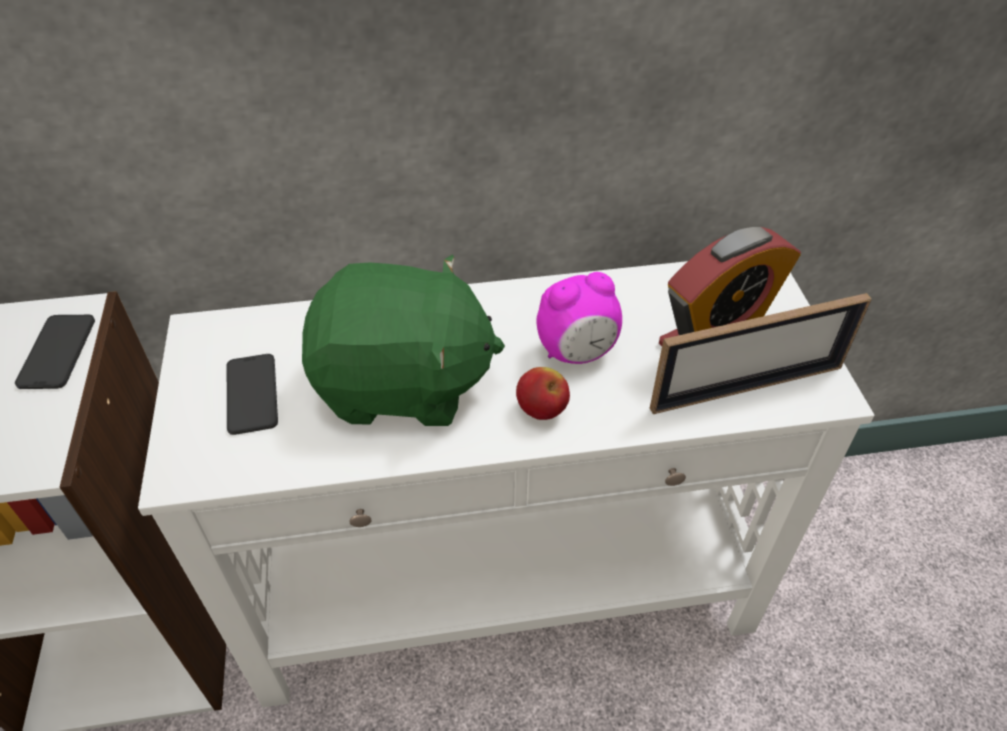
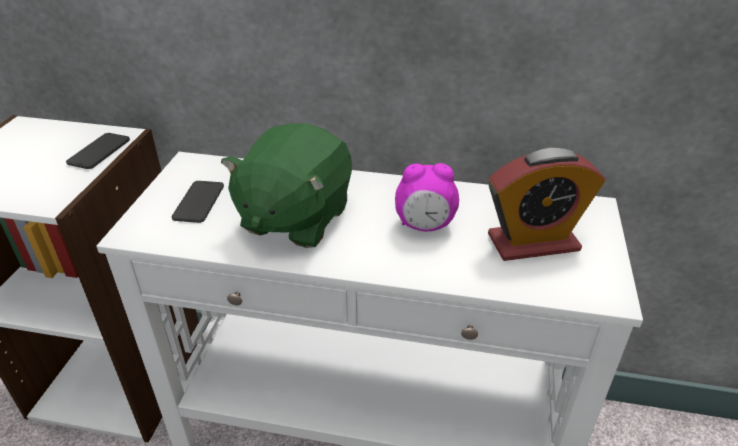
camera: 20 degrees right, 10 degrees down
green plush toy [302,254,505,426] -> green plush toy turned 90 degrees clockwise [221,123,352,248]
apple [516,367,570,420] -> none
picture frame [650,293,872,414] -> none

